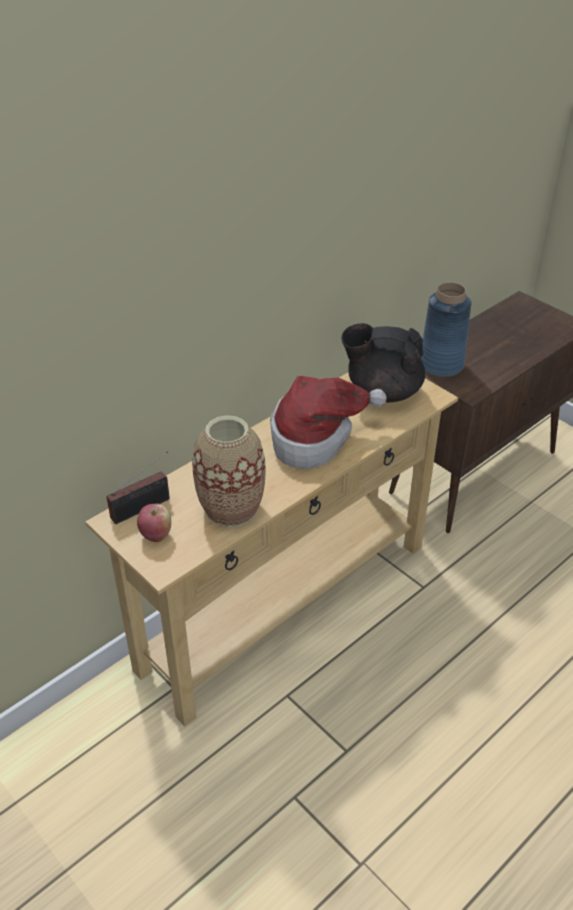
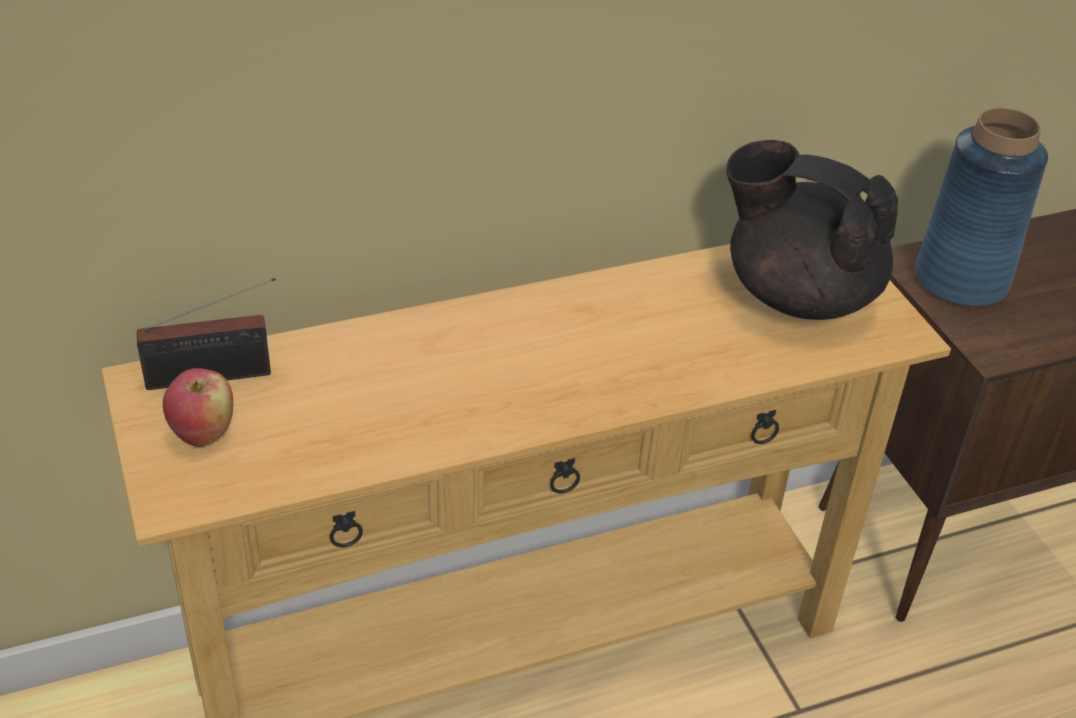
camera: 20 degrees right, 0 degrees up
vase [192,415,266,527] -> none
hat [270,376,387,469] -> none

